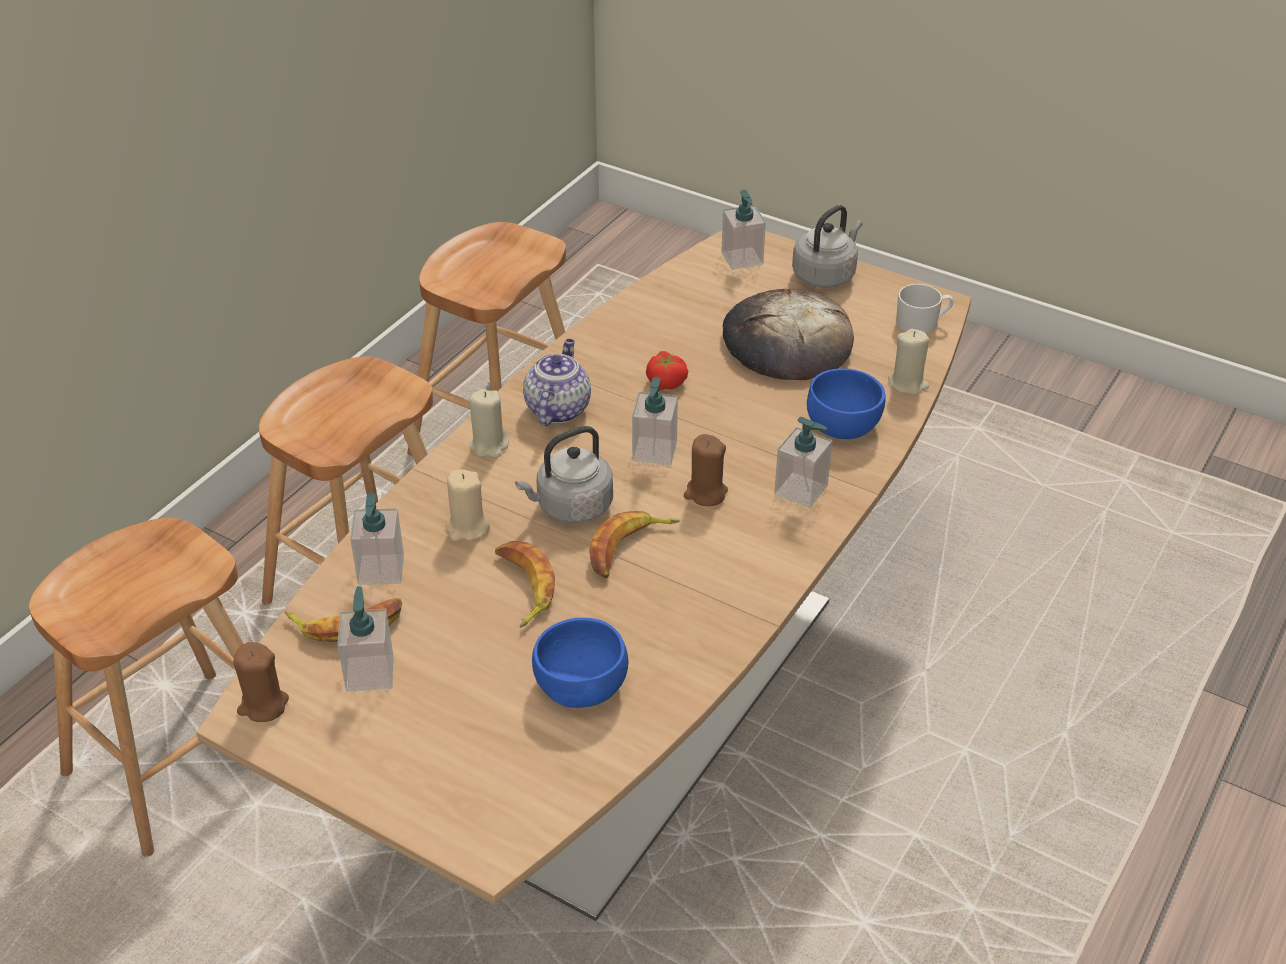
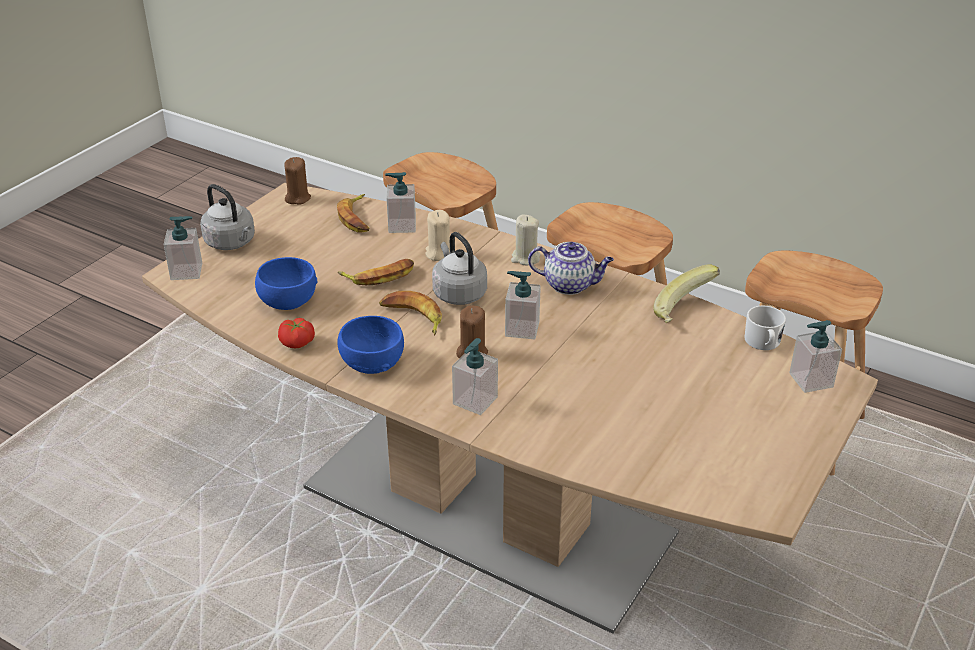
camera: 90 degrees right, 5 degrees down
soap dispenser [338,586,393,692] -> soap dispenser moved to [164,216,202,280]
tomato [646,351,688,390] -> tomato moved to [278,318,315,349]
bread [723,289,854,380] -> none
grey kettle [792,205,862,288] -> grey kettle moved to [200,184,255,250]
blue bowl [807,368,886,439] -> blue bowl moved to [337,316,404,374]
beige candle [888,329,929,395] -> none
white mug [896,284,953,334] -> white mug moved to [745,305,786,350]
none -> banana [653,264,720,323]

